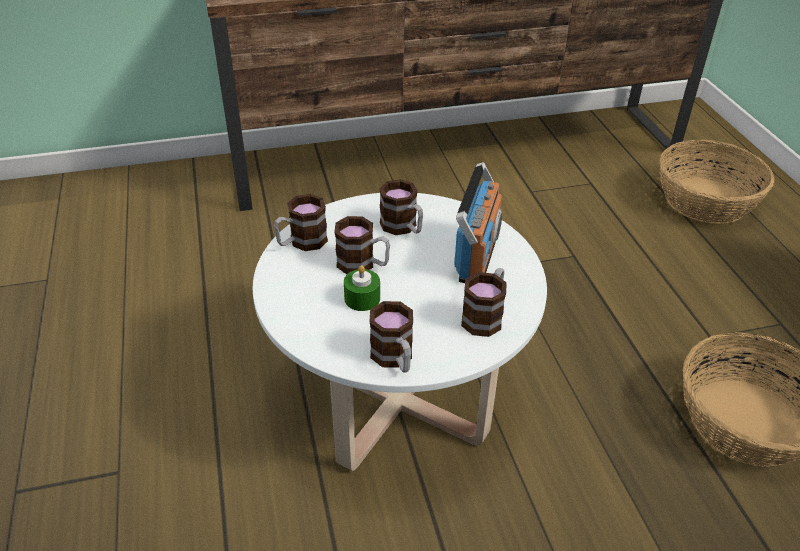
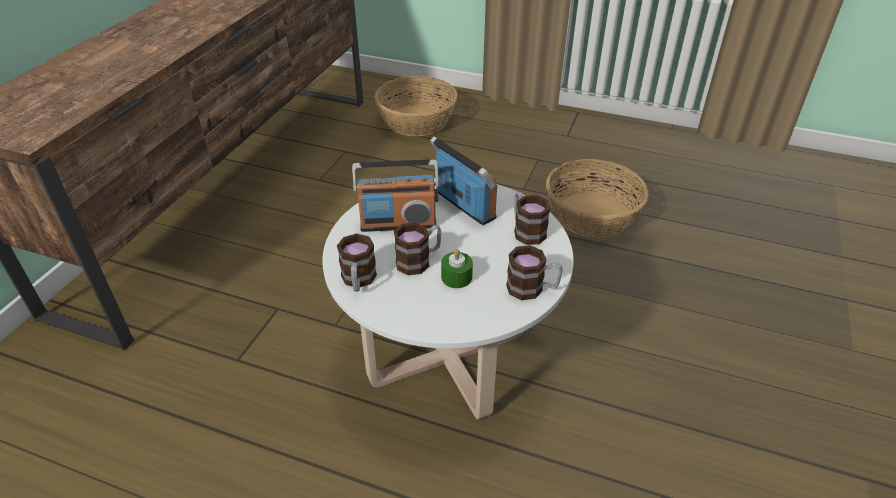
camera: 55 degrees left, 0 degrees up
mug [380,179,423,235] -> radio [352,159,439,232]

